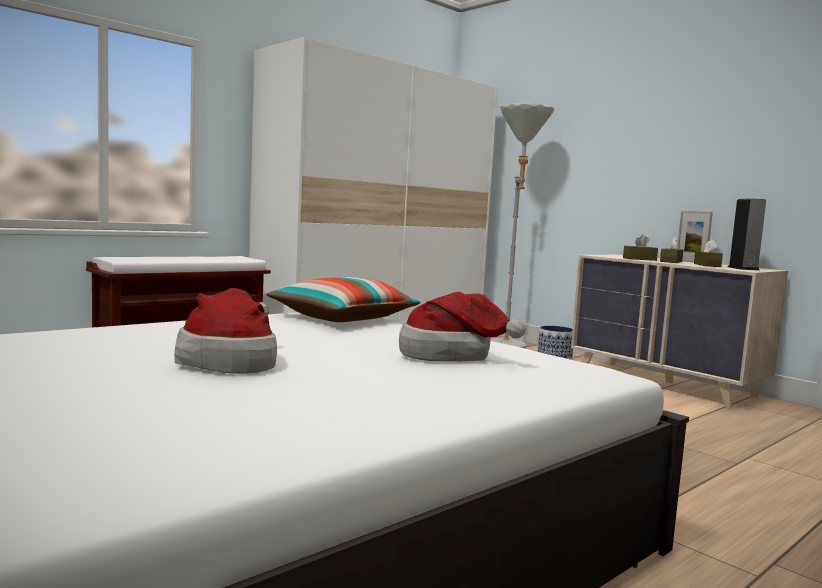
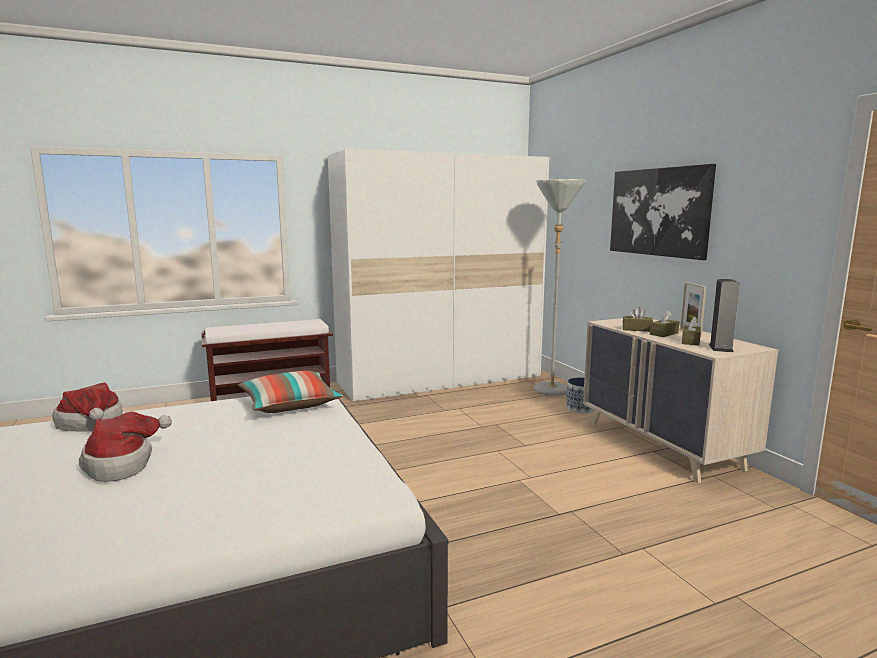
camera: 20 degrees right, 5 degrees up
hat [399,292,526,362] -> hat moved to [52,382,123,431]
none -> picture [610,164,716,260]

